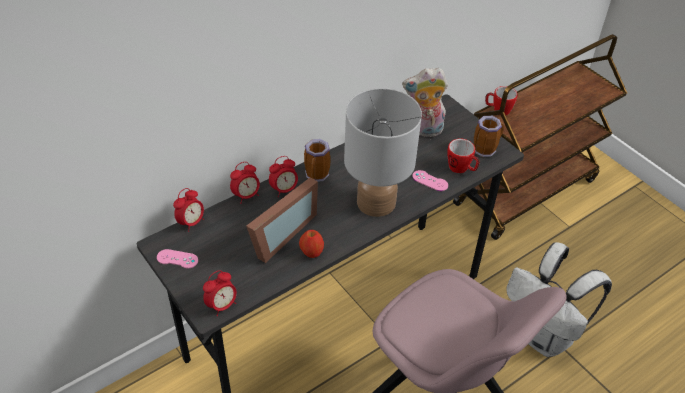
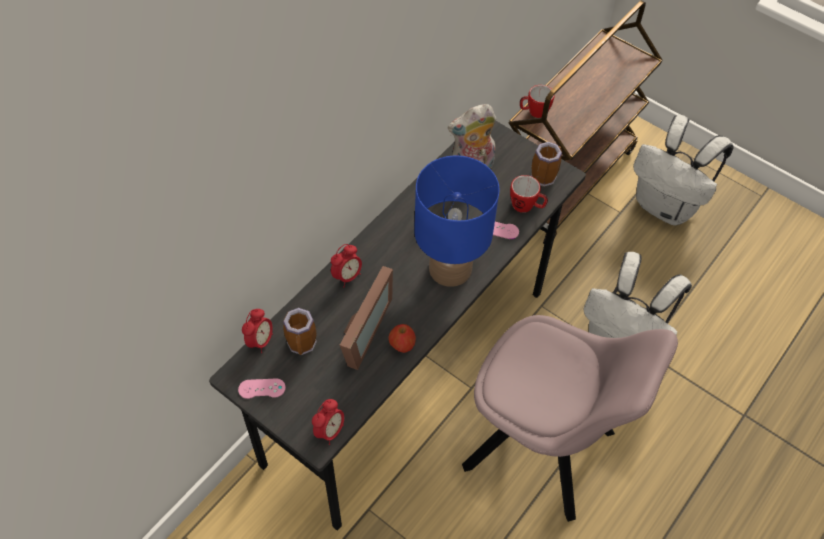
camera: 15 degrees left, 10 degrees up
alarm clock [230,162,260,204] -> none
mug [304,139,330,182] -> mug moved to [283,308,317,355]
grey table lamp [344,88,422,217] -> blue table lamp [414,156,499,287]
none -> white backpack [633,115,734,226]

